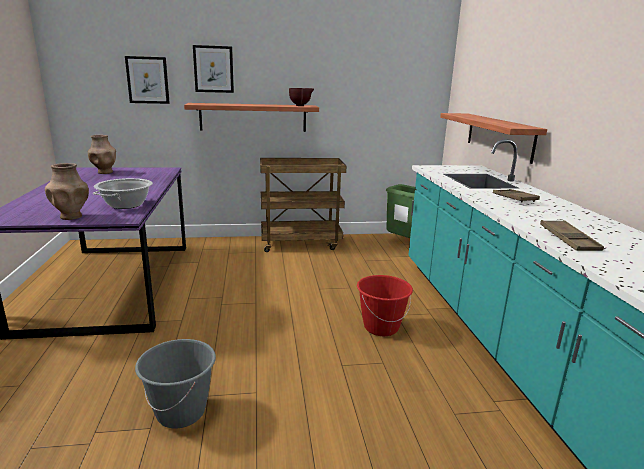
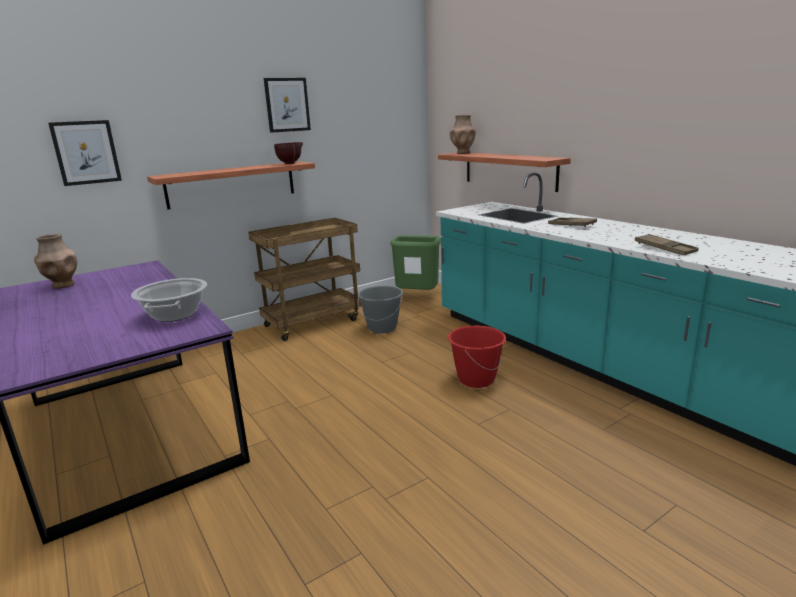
camera: 25 degrees left, 0 degrees up
brown vase [45,163,89,220] -> brown vase moved to [450,115,476,154]
grey bucket [135,339,216,428] -> grey bucket moved to [358,286,403,333]
picture [193,45,234,93] -> picture moved to [264,78,311,133]

